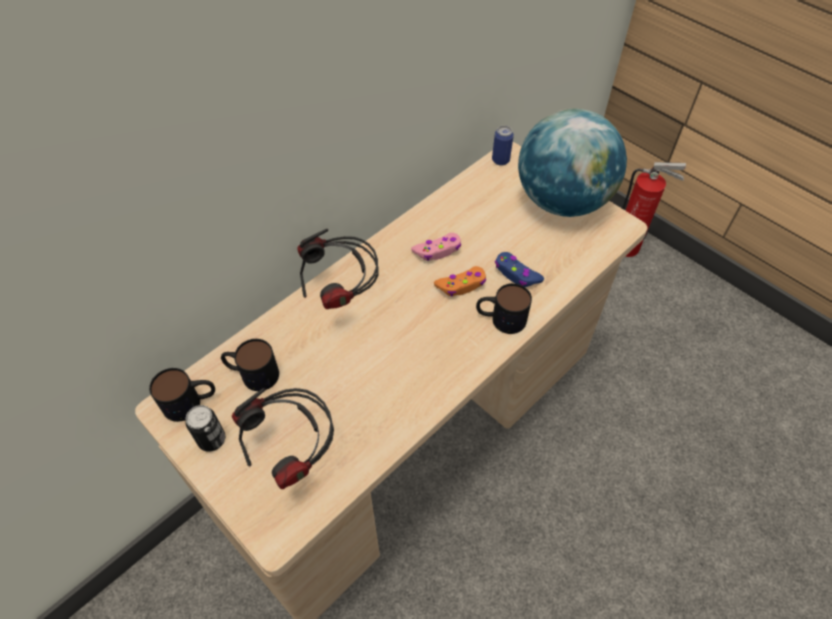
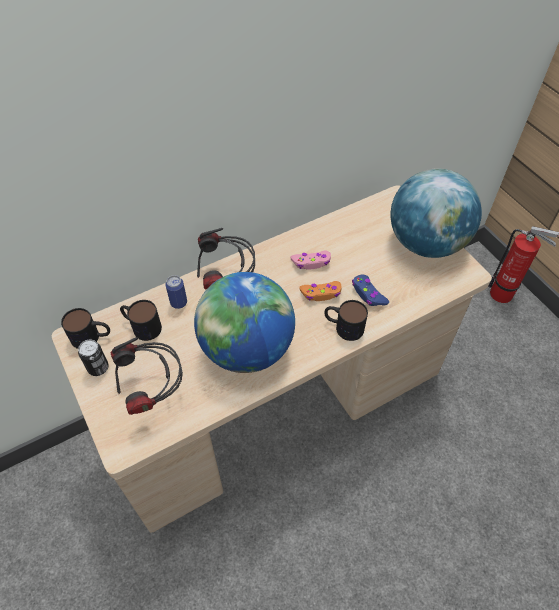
camera: 15 degrees right, 0 degrees up
can [492,125,514,166] -> can moved to [165,275,187,309]
none -> globe [194,272,295,373]

